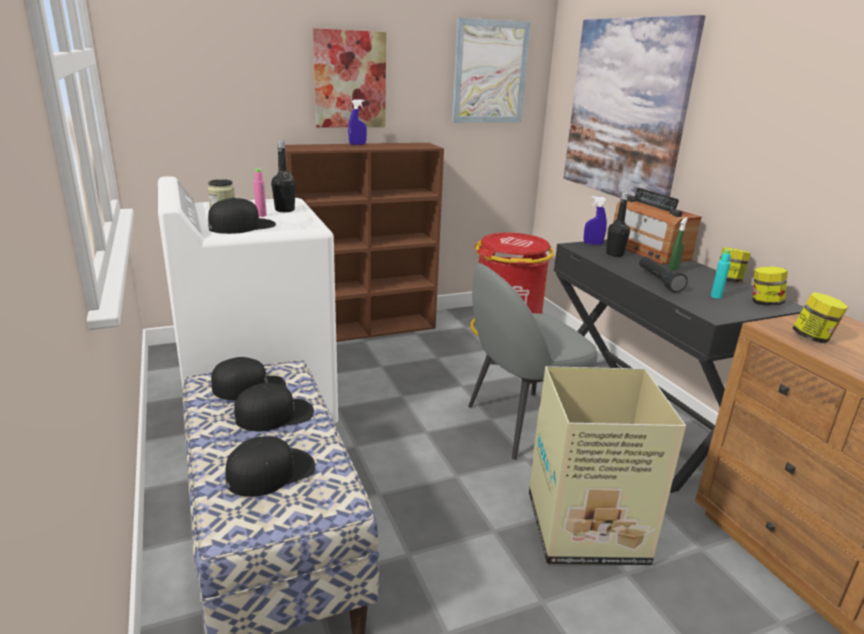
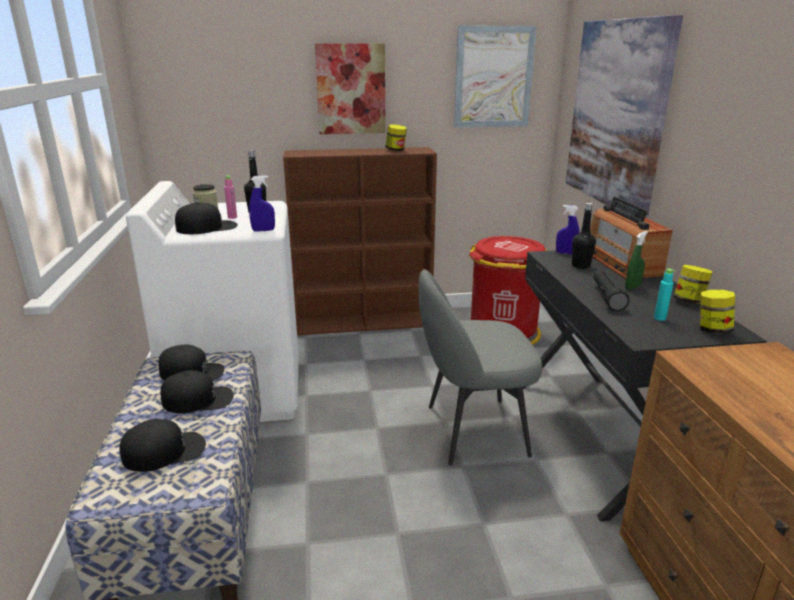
camera: 15 degrees right, 0 degrees up
blue spray bottle [348,99,367,145] -> blue spray bottle moved to [249,175,275,232]
cardboard box [529,366,686,565] -> none
jar [792,292,848,344] -> jar moved to [385,124,407,151]

